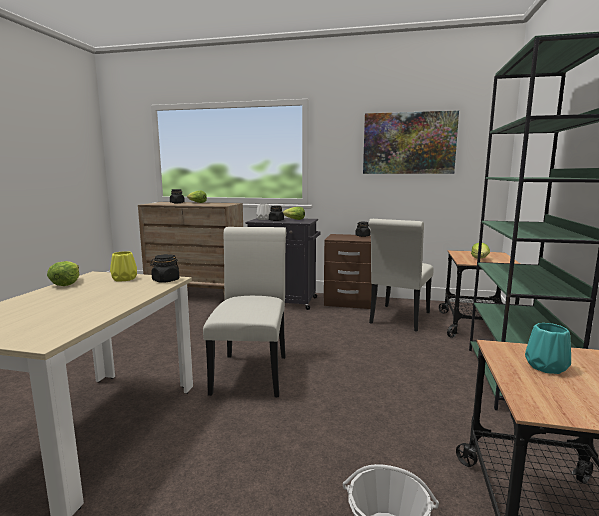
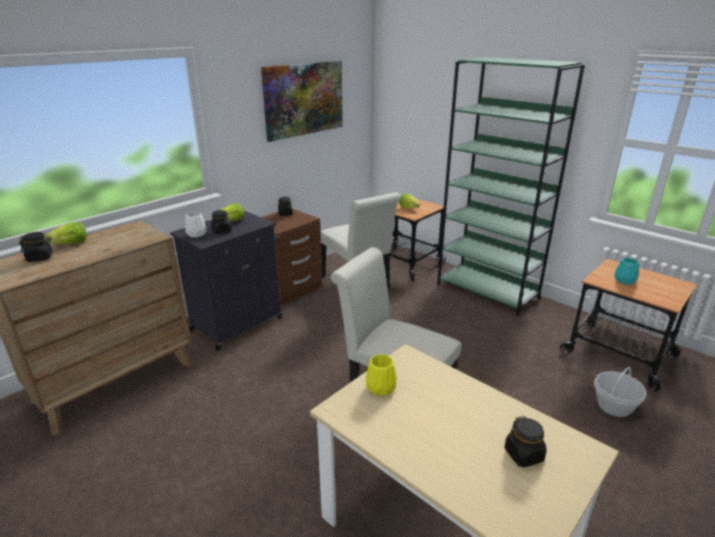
camera: 60 degrees left, 15 degrees up
lettuce [47,261,79,286] -> none
black jar [150,254,179,283] -> black jar moved to [504,416,547,467]

